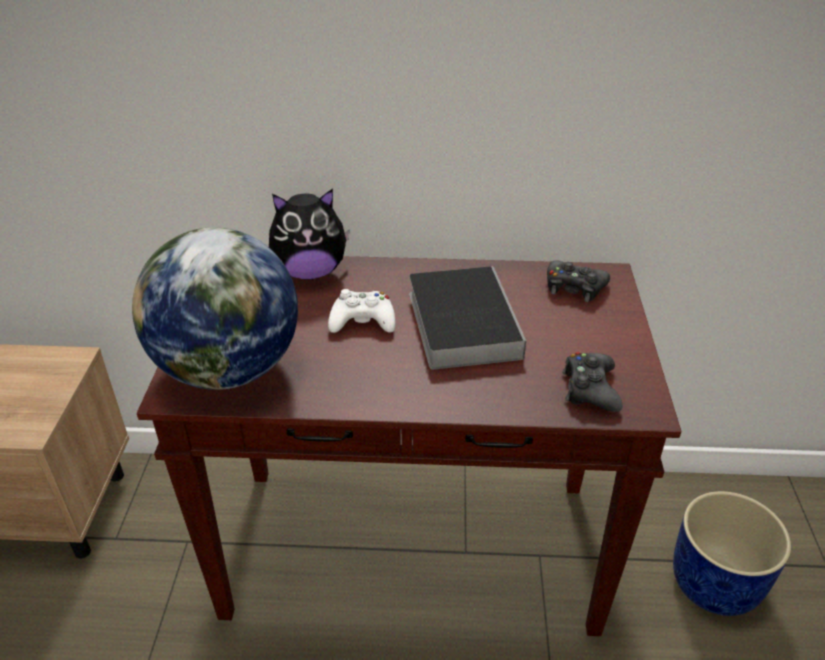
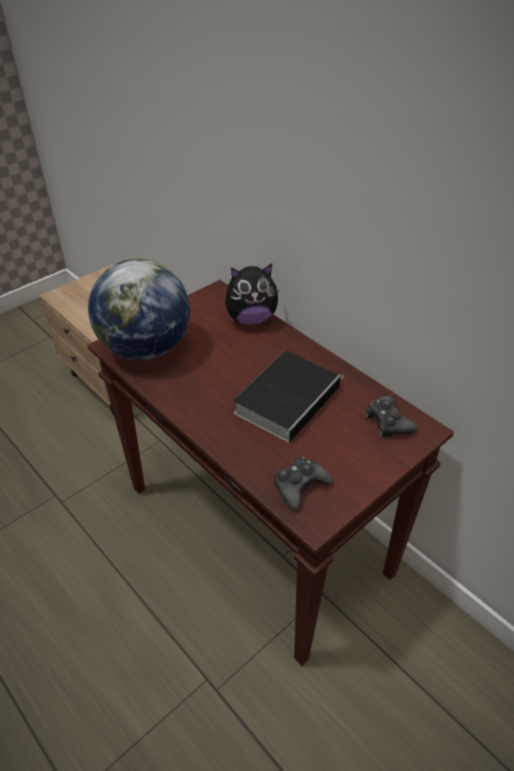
camera: 45 degrees right, 5 degrees up
plush toy [269,189,350,280] -> plush toy turned 45 degrees counterclockwise [225,264,279,325]
white game controller [328,289,396,333] -> none
blue planter [673,491,791,616] -> none

